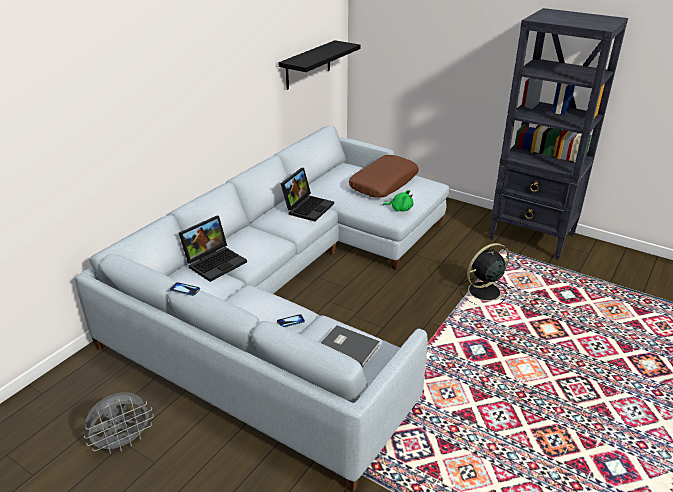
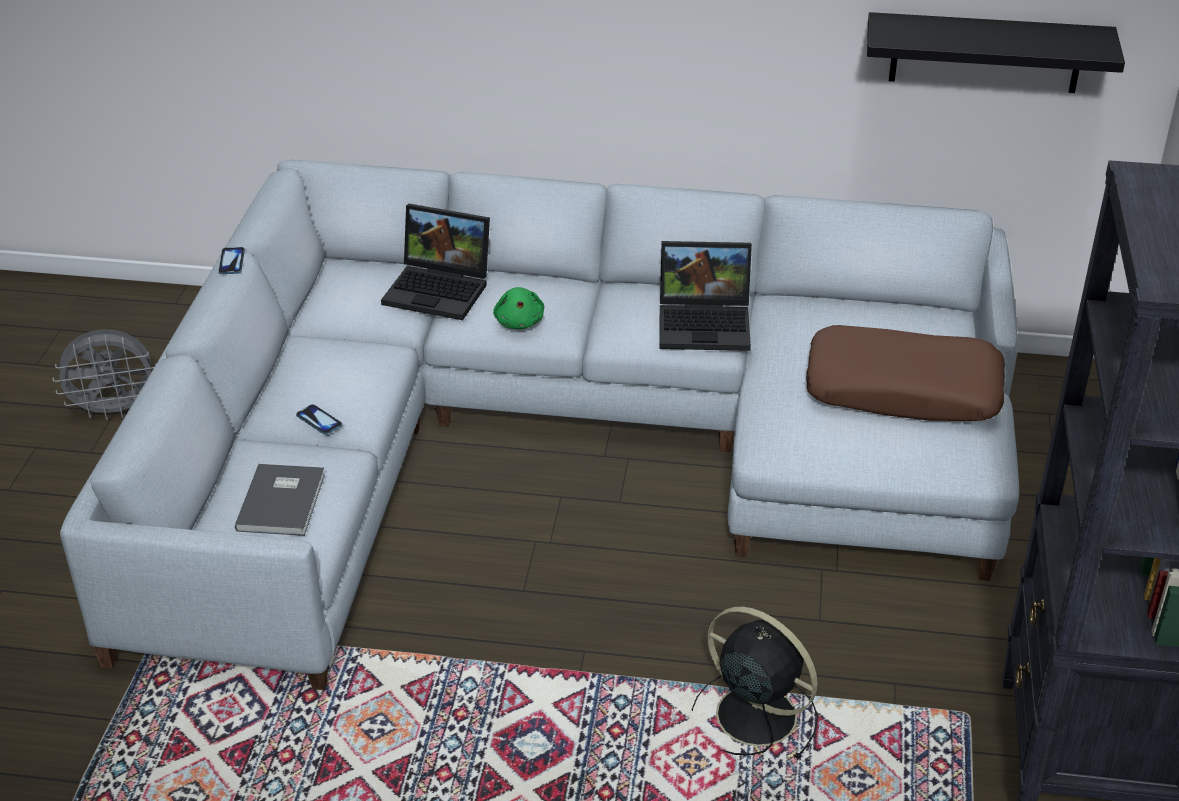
camera: 65 degrees right, 5 degrees up
grey fan [84,392,154,454] -> grey fan turned 45 degrees counterclockwise [53,330,156,420]
green plush toy [383,190,413,211] -> green plush toy moved to [493,287,544,329]

